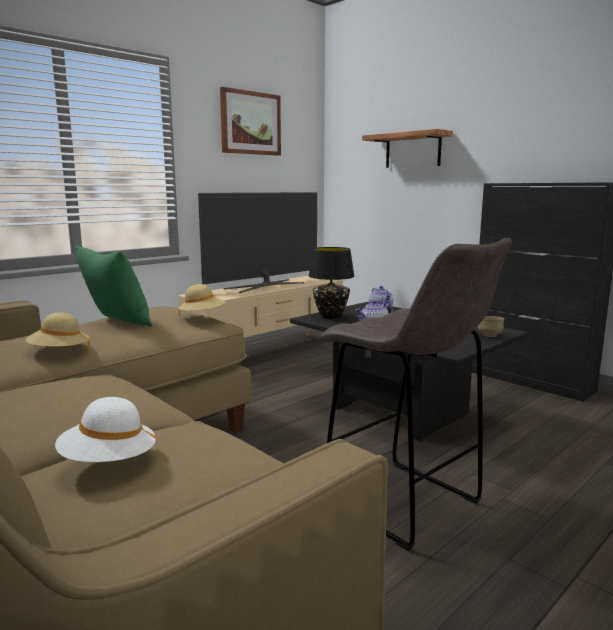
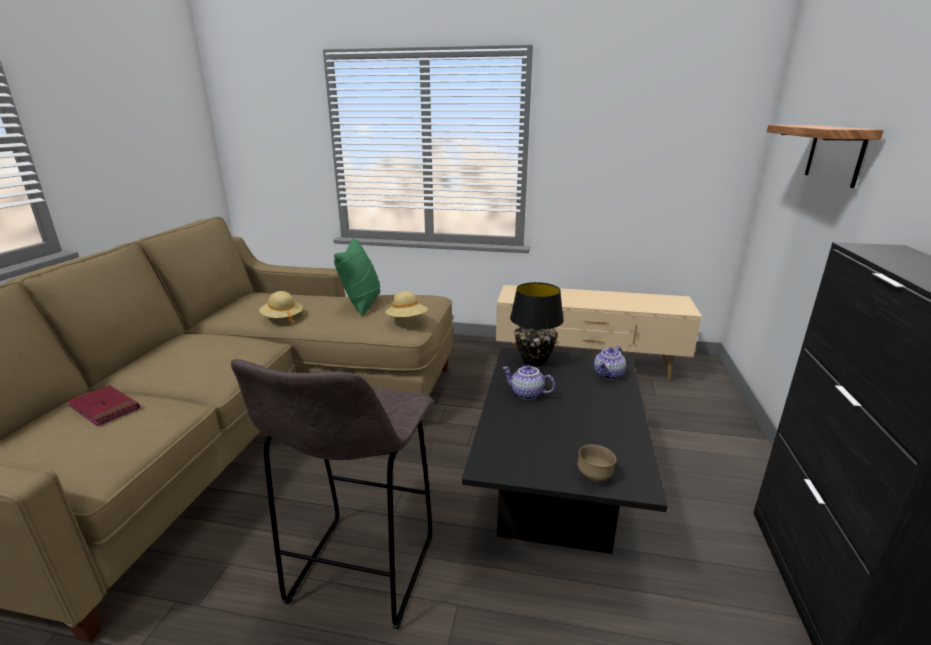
camera: 55 degrees right, 10 degrees up
white hat [55,397,158,462] -> red book [68,386,140,426]
television [198,192,317,293] -> none
picture [220,87,281,156] -> none

